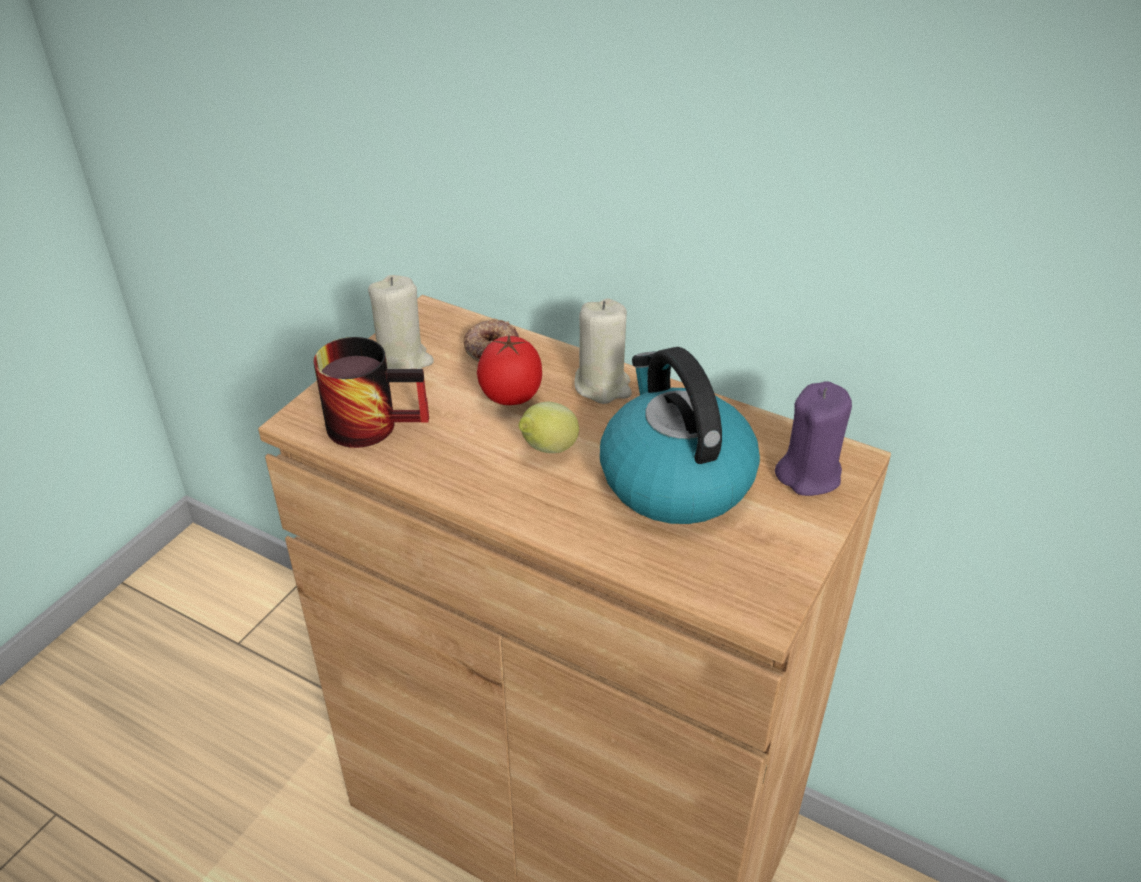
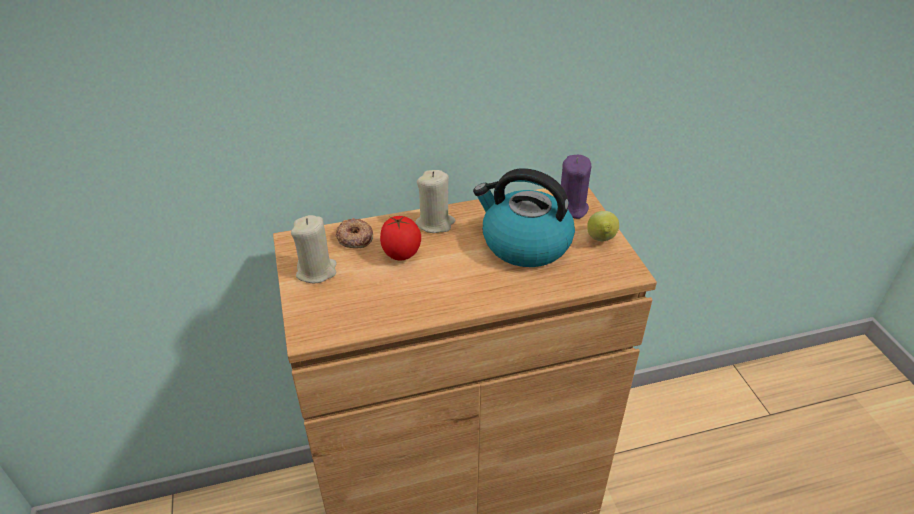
camera: 45 degrees left, 0 degrees up
mug [314,337,429,448] -> none
lemon [519,402,579,453] -> lemon moved to [587,211,619,241]

